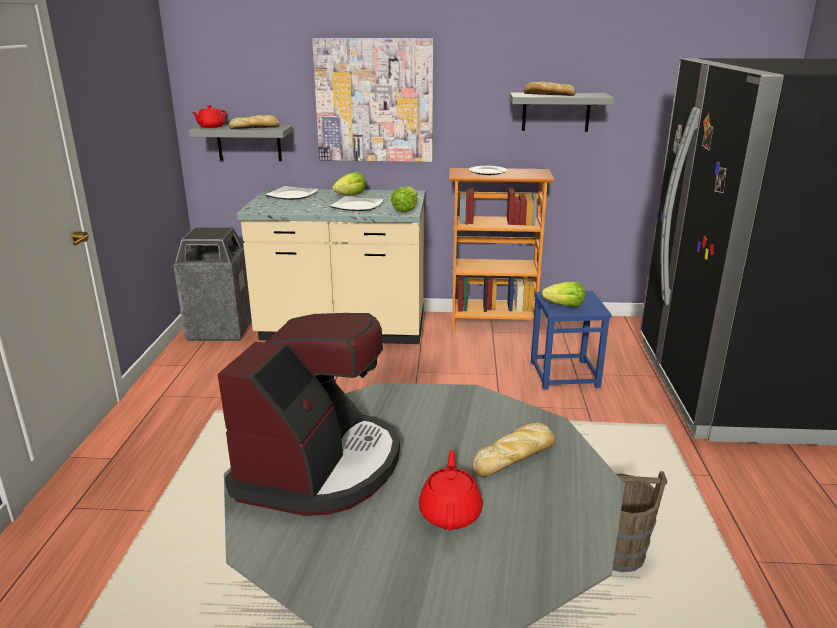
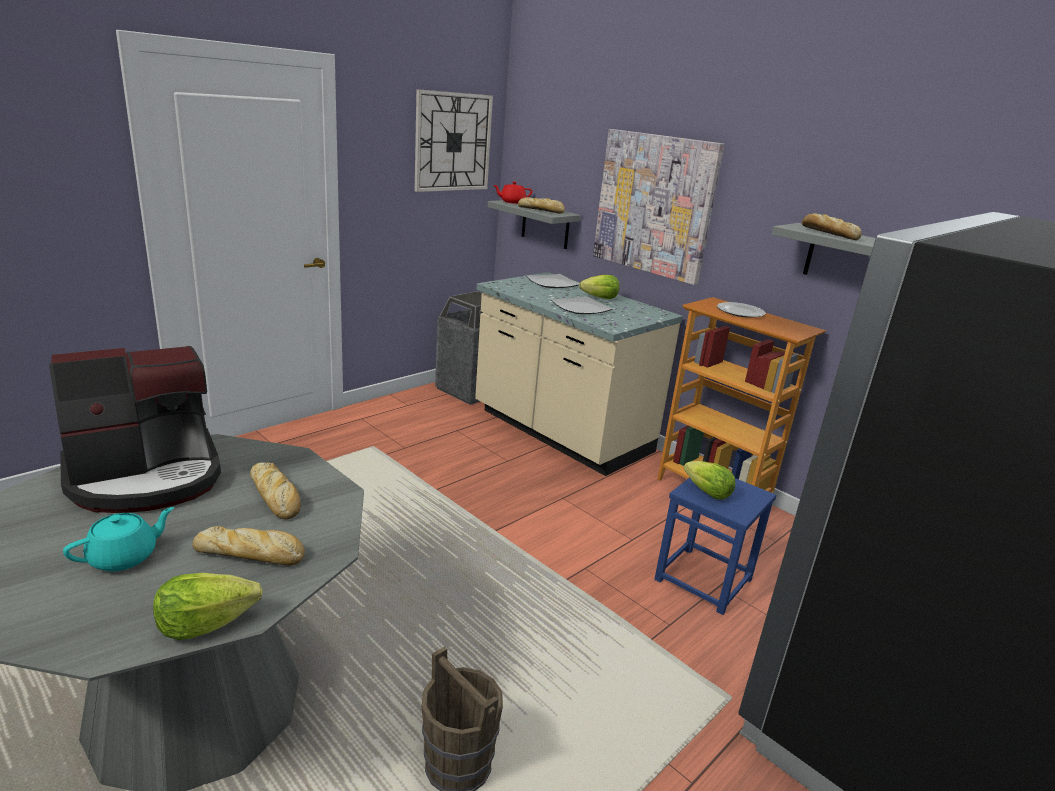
camera: 40 degrees right, 0 degrees up
lettuce [391,186,417,212] -> lettuce moved to [153,573,263,640]
red teapot [419,450,483,530] -> turquoise teapot [63,507,174,571]
none -> bread [250,462,301,520]
none -> wall clock [415,89,493,192]

